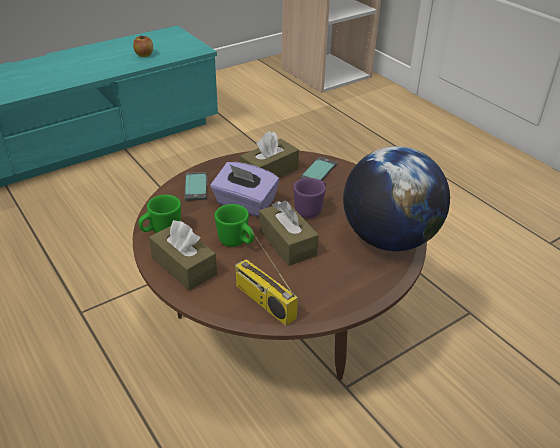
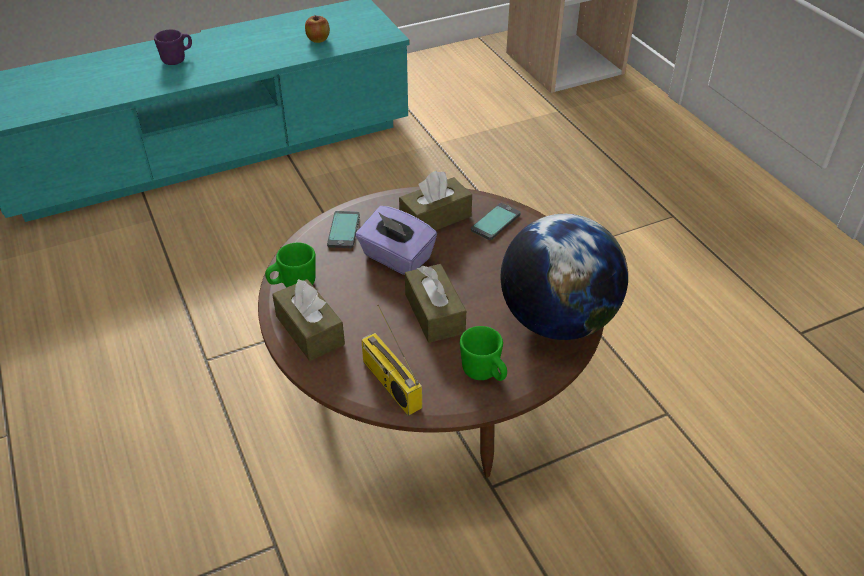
camera: 10 degrees right, 5 degrees up
green mug [215,204,254,247] -> green mug moved to [460,326,507,381]
purple mug [293,178,326,218] -> purple mug moved to [154,29,192,65]

